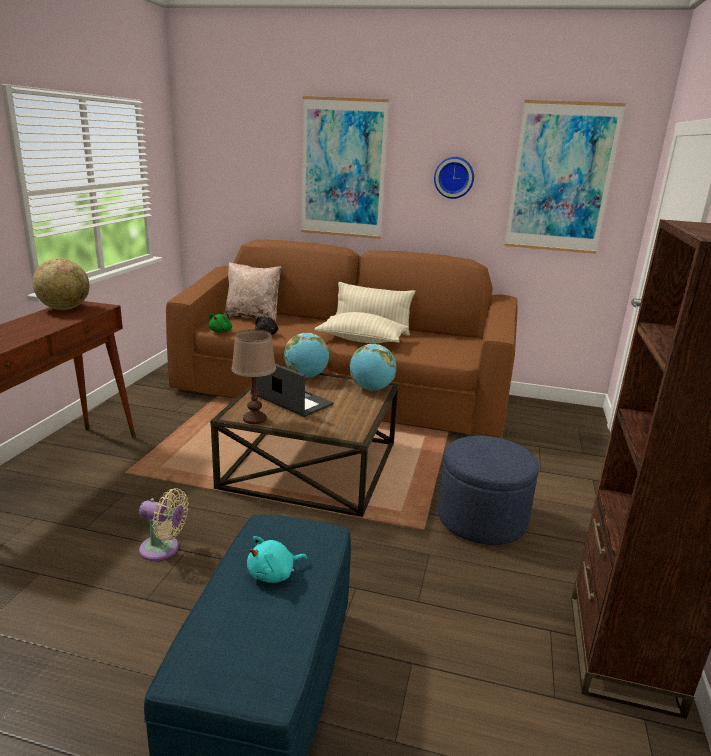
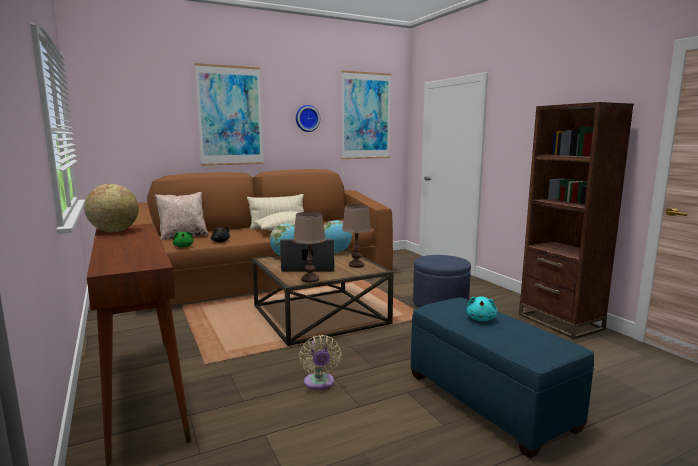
camera: 40 degrees left, 10 degrees down
beige fan [139,488,188,561] -> beige fan turned 105 degrees clockwise [299,335,342,390]
none -> brown table lamp [342,204,371,268]

